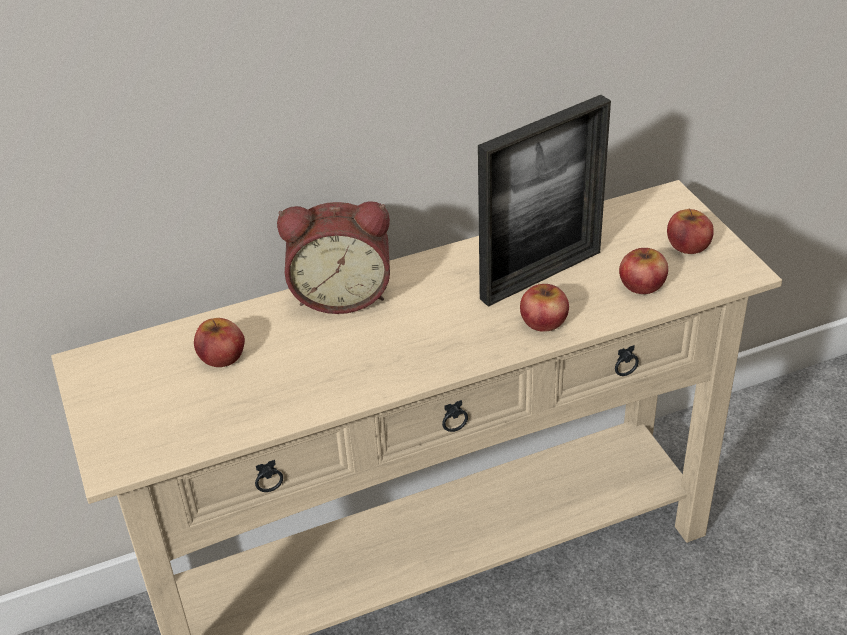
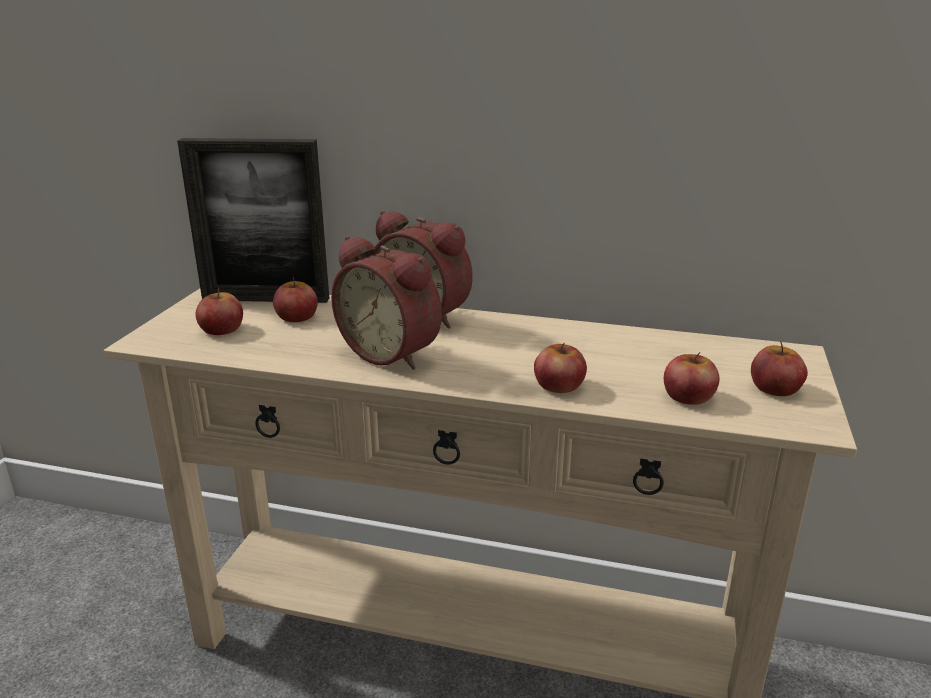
camera: 35 degrees right, 15 degrees down
picture frame [478,95,611,307] -> picture frame moved to [177,138,329,303]
none -> apple [195,288,243,335]
none -> alarm clock [331,236,442,370]

